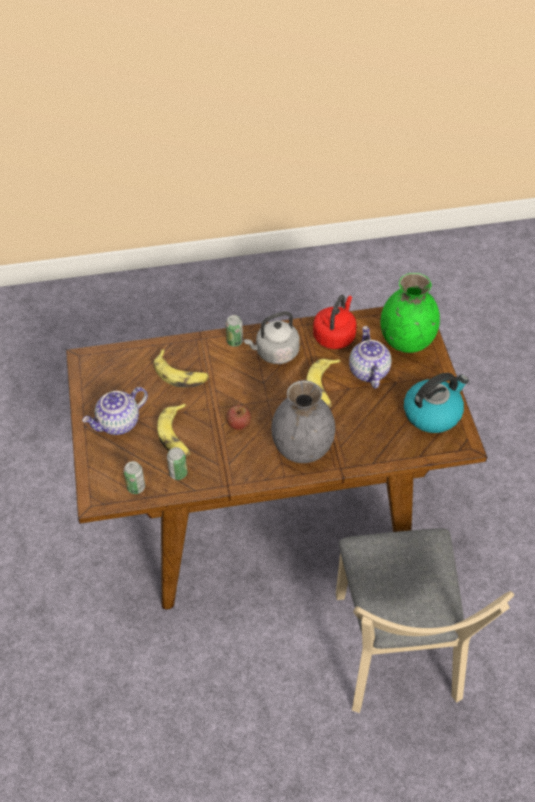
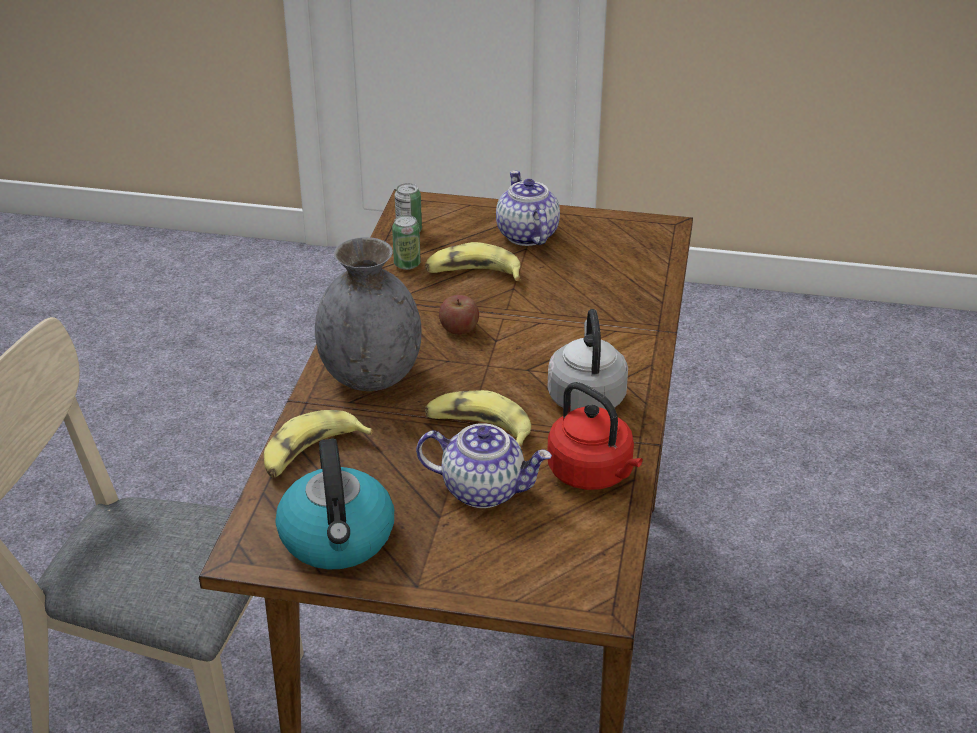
camera: 110 degrees right, 15 degrees down
banana [154,349,209,388] -> banana moved to [264,410,373,477]
can [226,315,243,347] -> none
green vase [380,273,440,353] -> none

